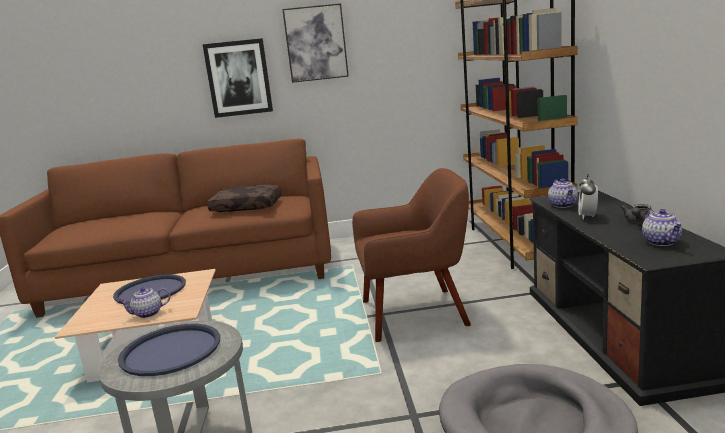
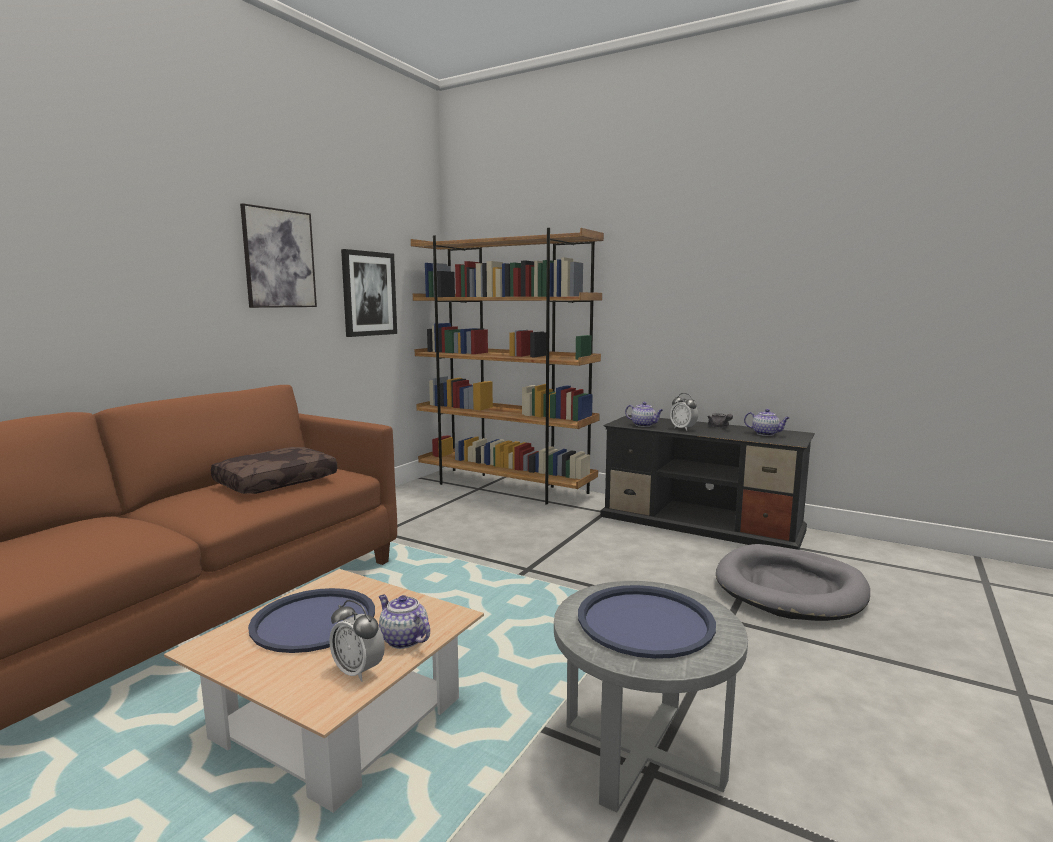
camera: 55 degrees left, 5 degrees down
teapot [119,287,171,318] -> teapot turned 120 degrees clockwise [379,594,430,649]
picture [202,38,273,118] -> picture moved to [341,249,397,337]
brown armchair [352,168,471,342] -> none
none -> alarm clock [329,600,385,682]

